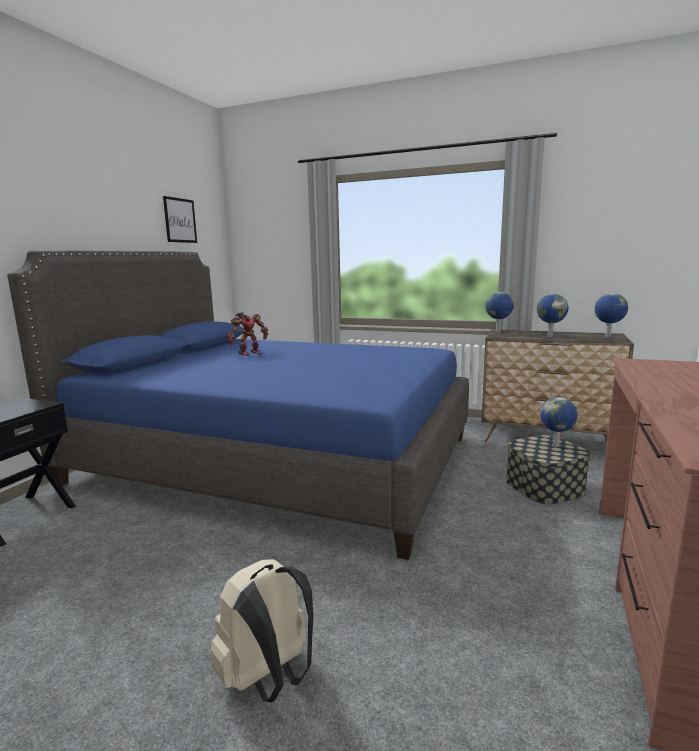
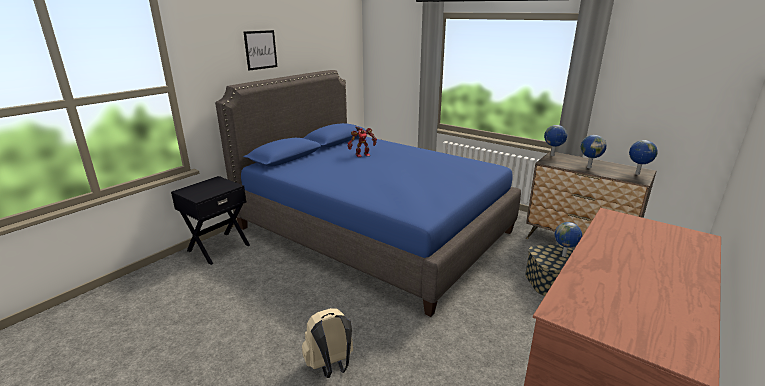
camera: 15 degrees right, 10 degrees up
picture [163,196,197,243] -> picture moved to [244,30,277,71]

